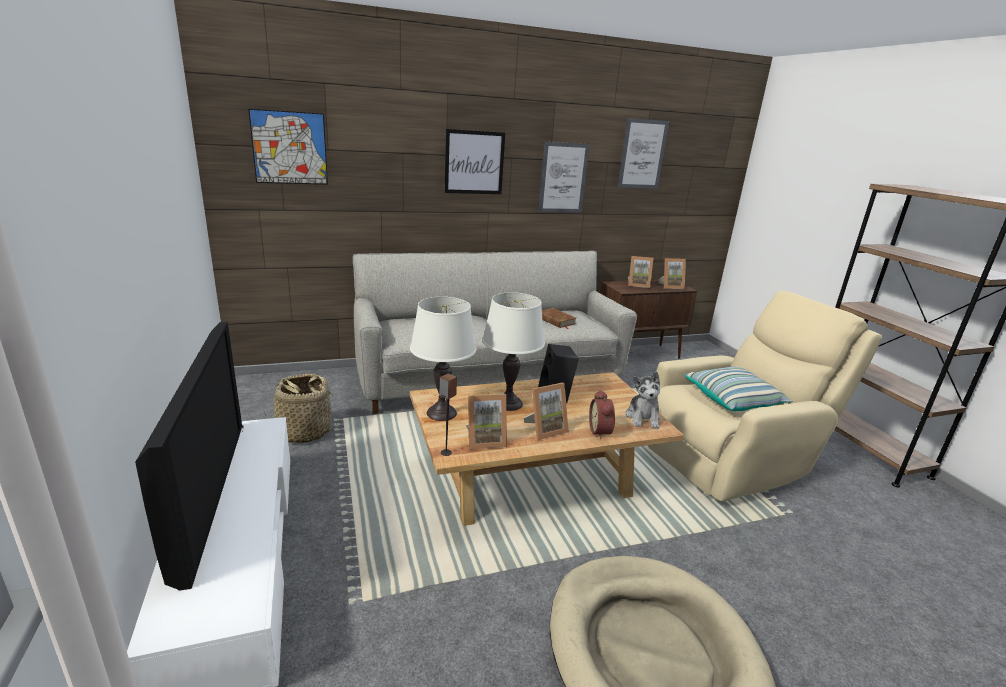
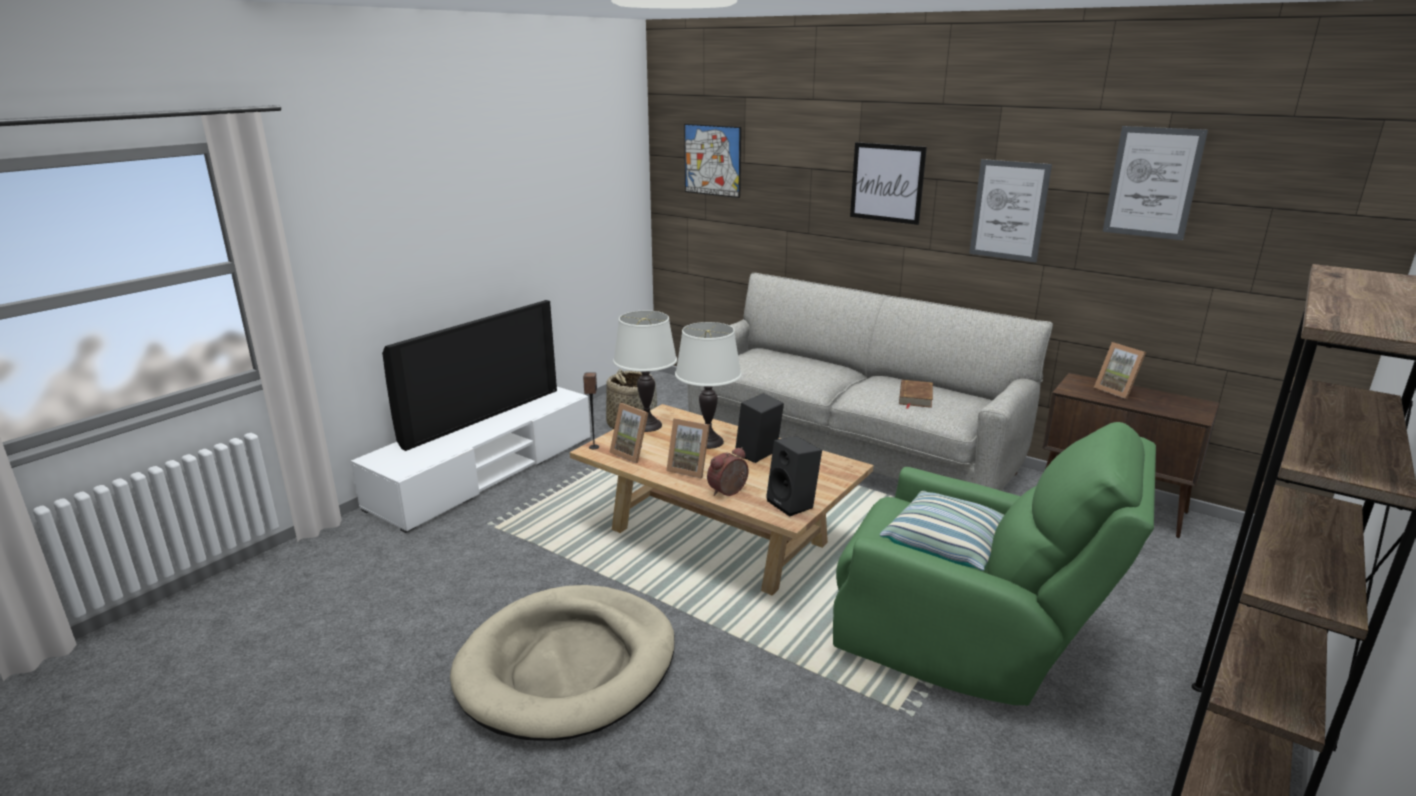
camera: 55 degrees right, 0 degrees up
plush toy [626,372,660,428] -> black speaker [766,436,822,517]
beige armchair [648,291,882,501] -> green armchair [833,422,1156,706]
picture frame [658,258,686,289] -> none

